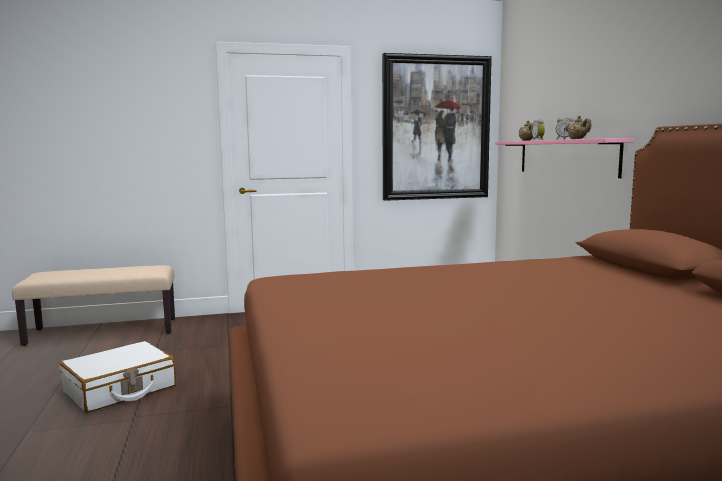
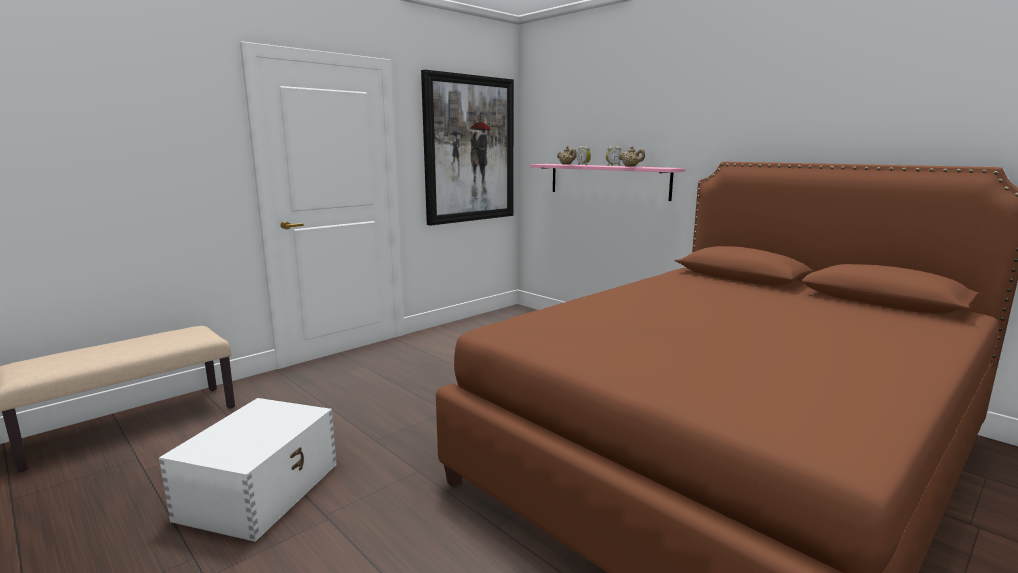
camera: 30 degrees left, 5 degrees up
white suitcase [60,341,176,413] -> white storage box [159,398,337,542]

